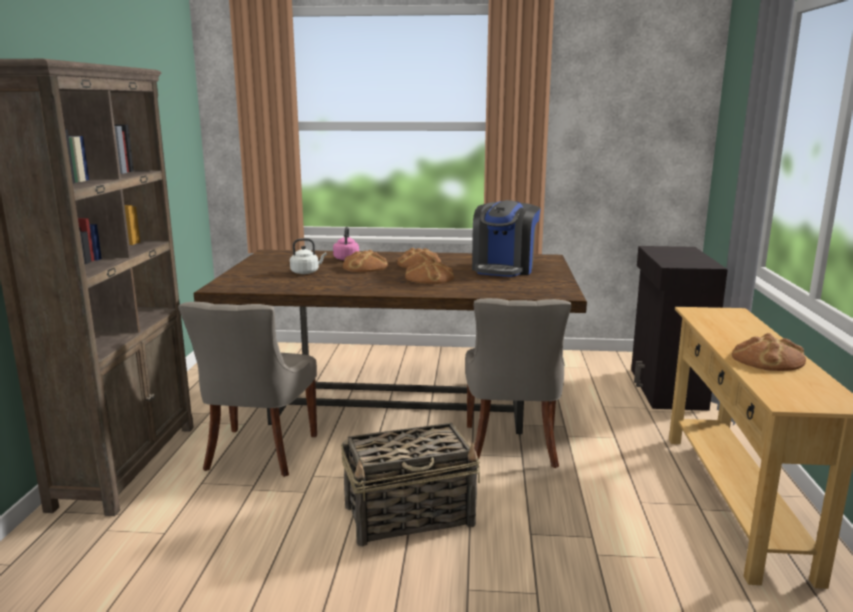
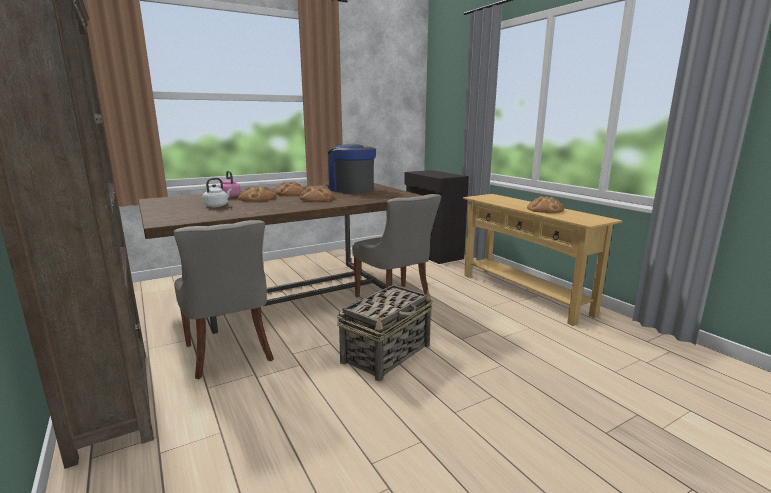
camera: 35 degrees left, 0 degrees up
coffee machine [472,200,541,277] -> coffee machine turned 150 degrees clockwise [326,144,376,194]

